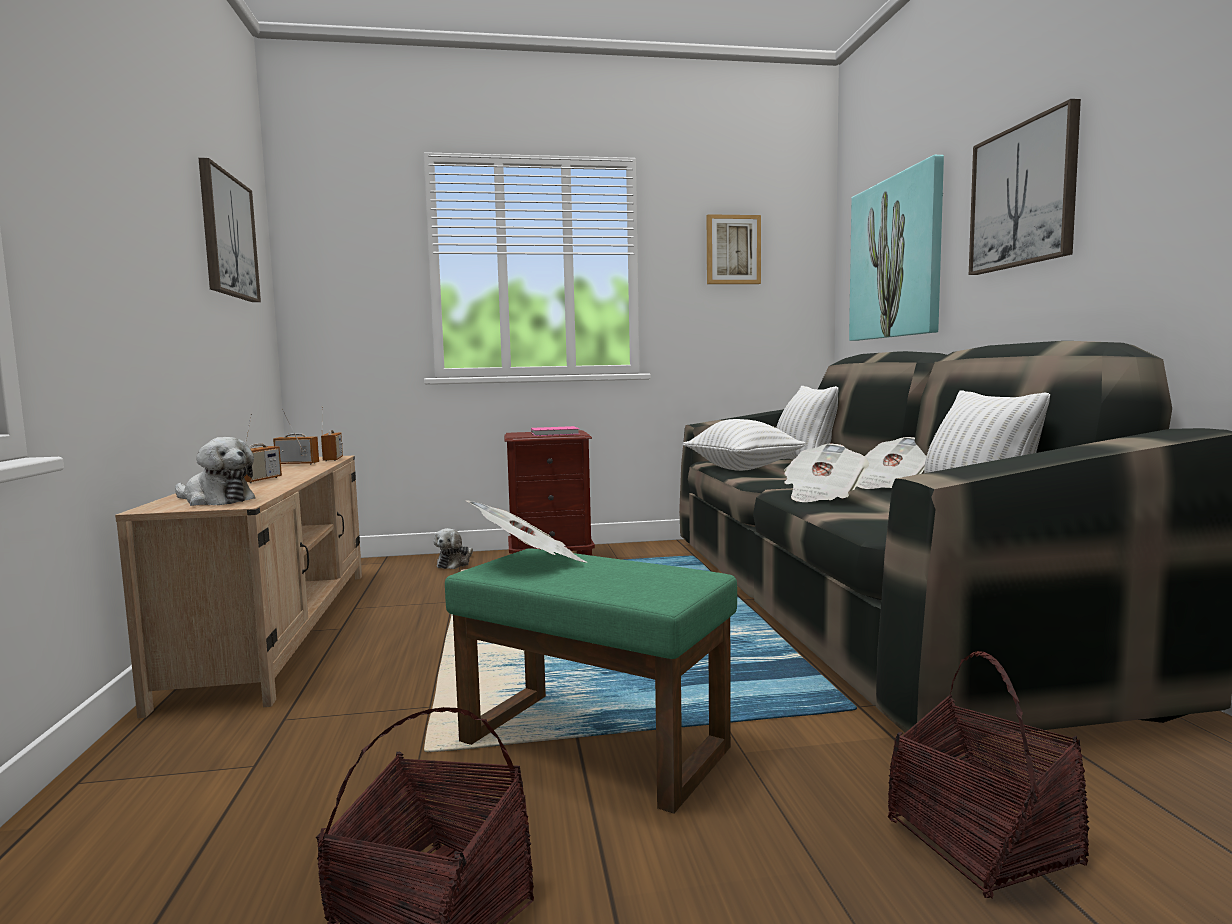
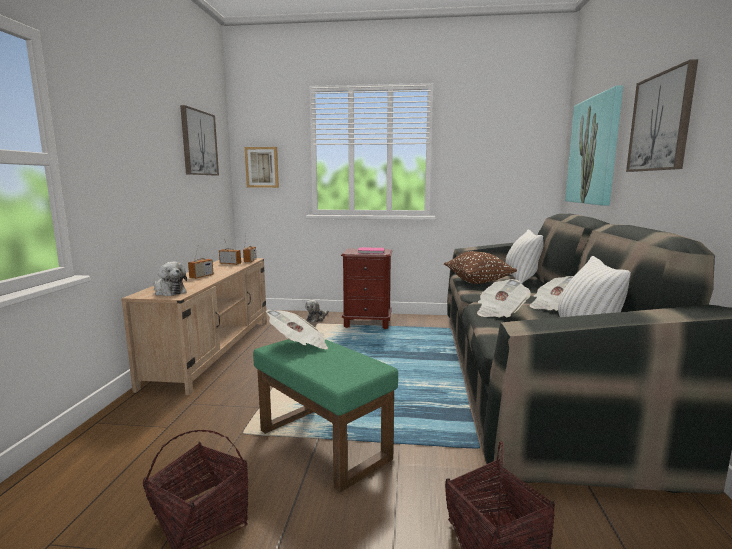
camera: 15 degrees right, 5 degrees up
white pillow [683,419,806,471] -> brown pillow [444,251,517,284]
picture [707,214,761,284] -> picture moved to [245,147,279,188]

